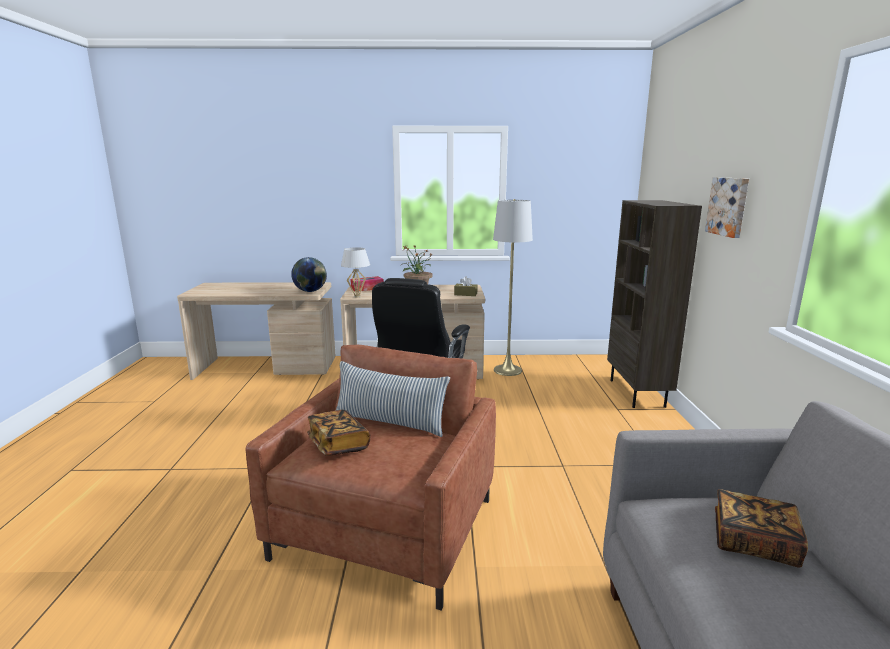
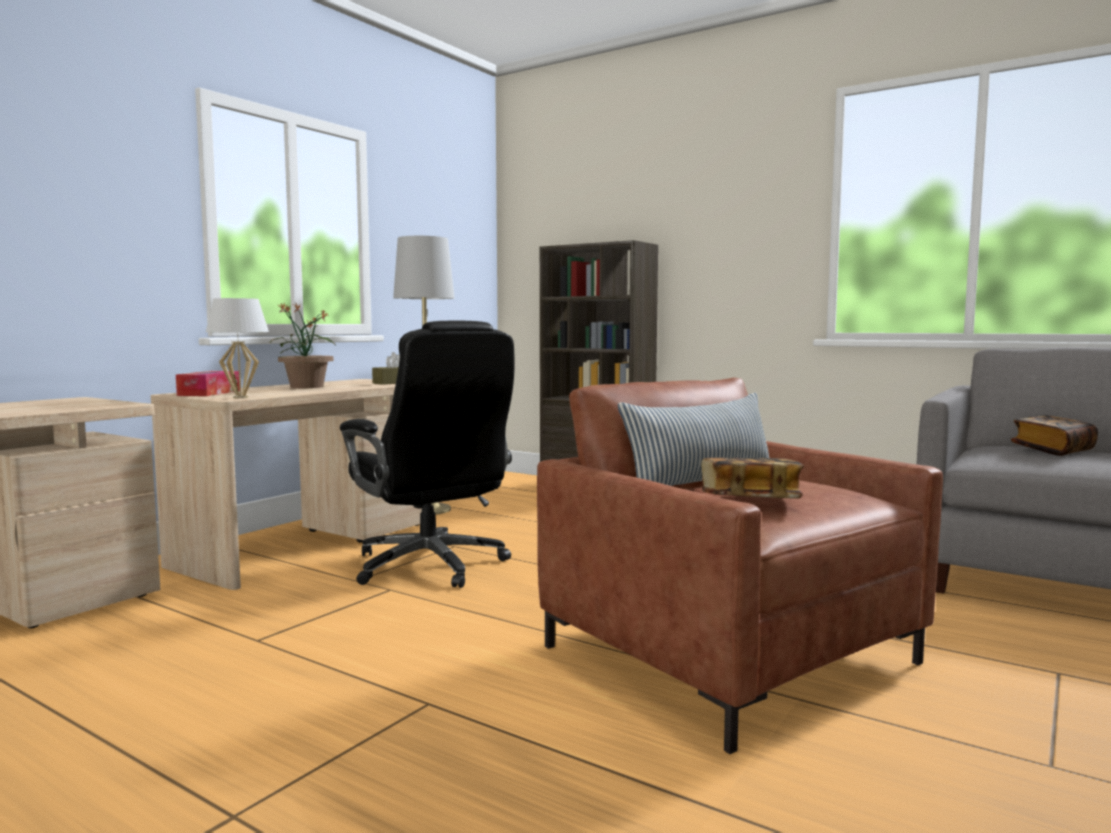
camera: 55 degrees left, 10 degrees down
globe [291,257,327,292] -> none
picture [705,177,749,238] -> none

